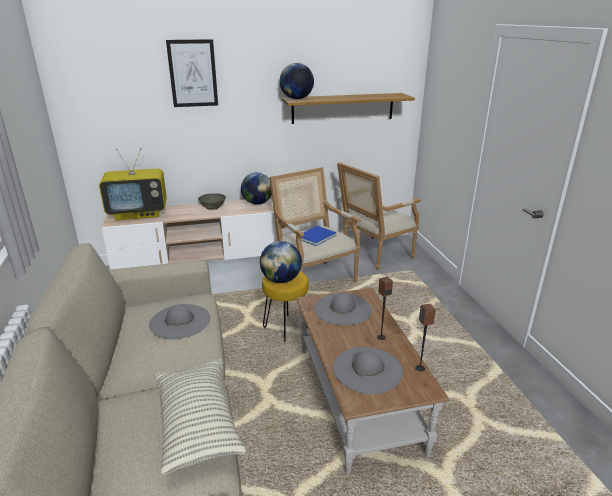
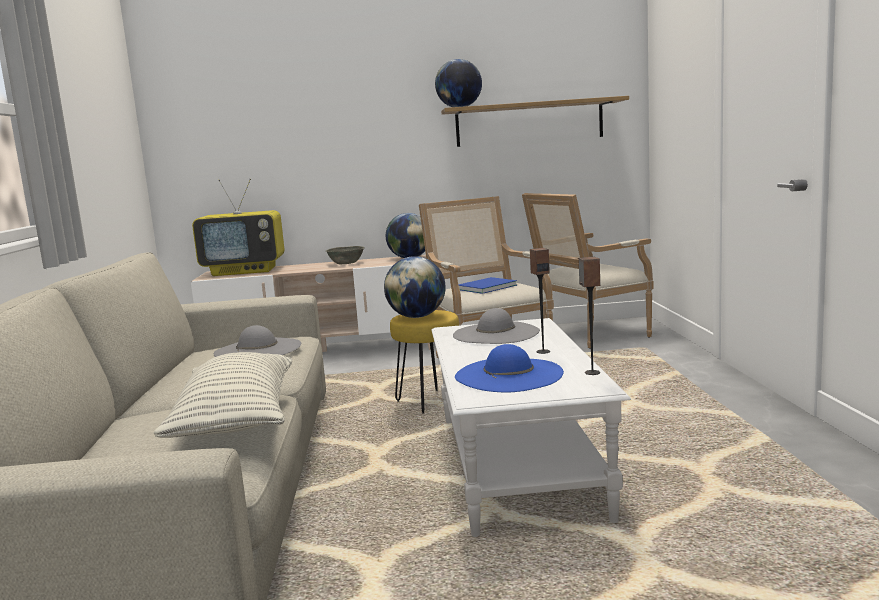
camera: 10 degrees right, 15 degrees down
picture [166,39,218,107] -> none
brown coffee table [296,288,450,474] -> white coffee table [432,318,631,537]
grey hat [333,347,403,394] -> blue hat [455,344,564,393]

